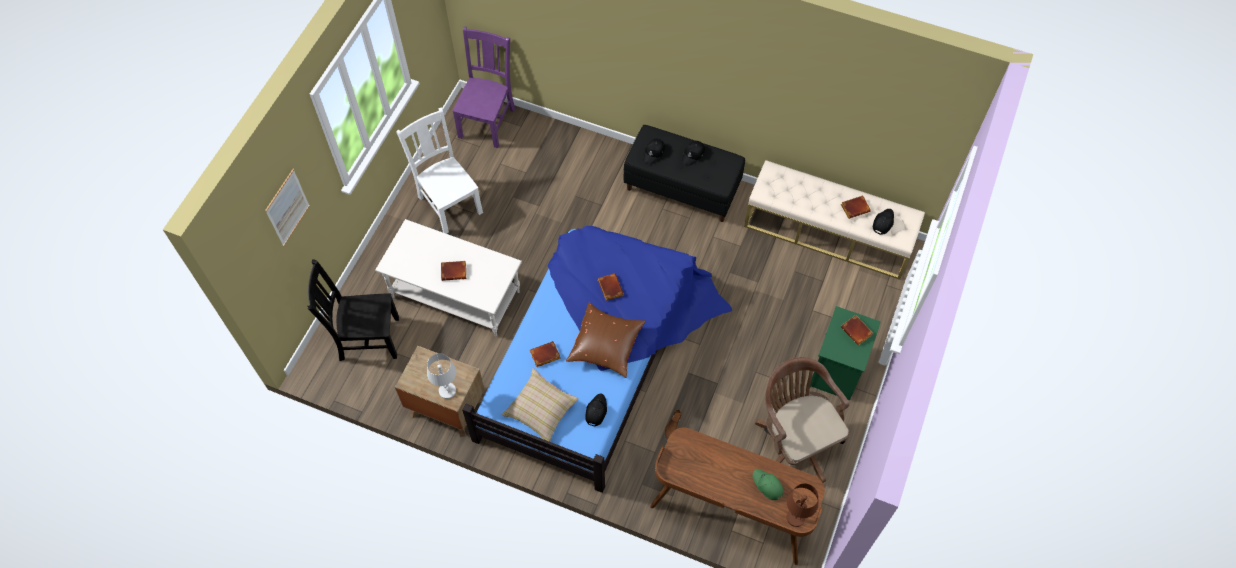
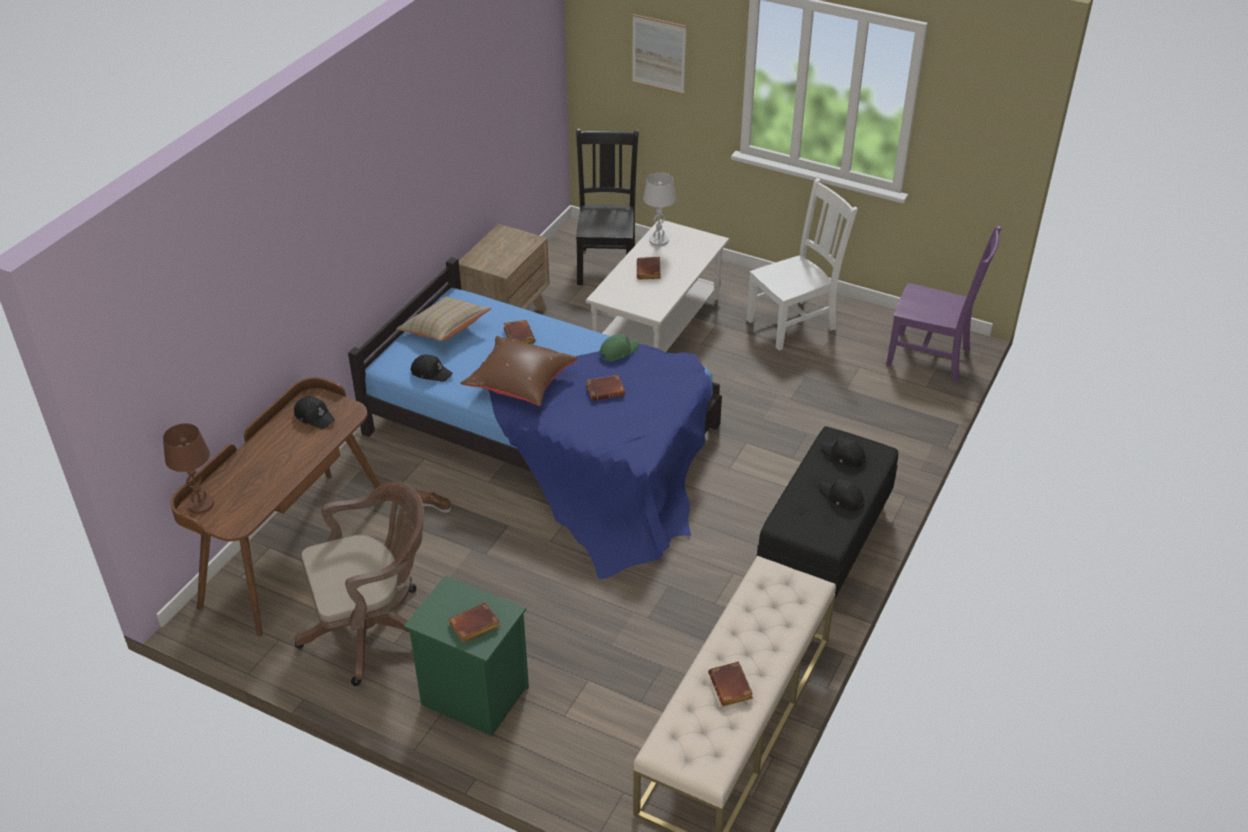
camera: 95 degrees right, 20 degrees down
white table lamp [427,353,456,399] -> white table lamp moved to [643,172,676,246]
green cap [753,469,783,500] -> green cap moved to [600,334,639,361]
black cap [873,209,894,235] -> black cap moved to [294,396,335,429]

